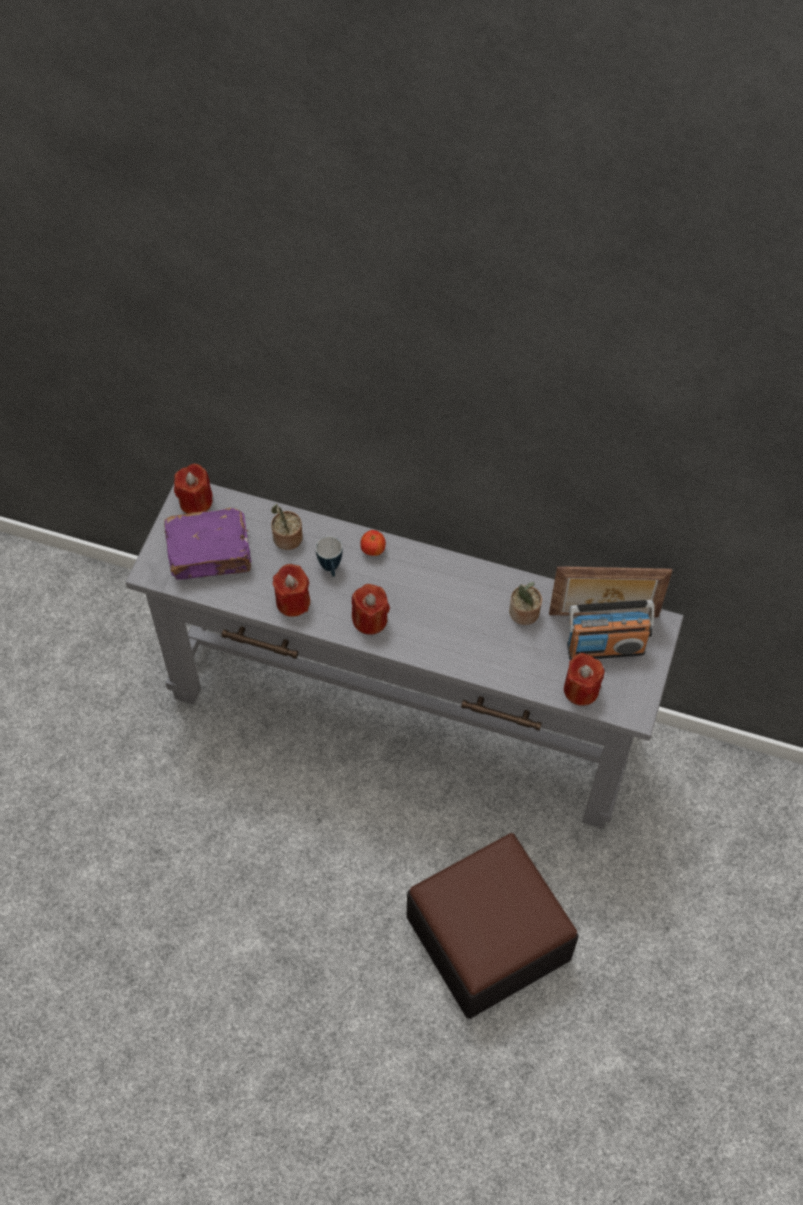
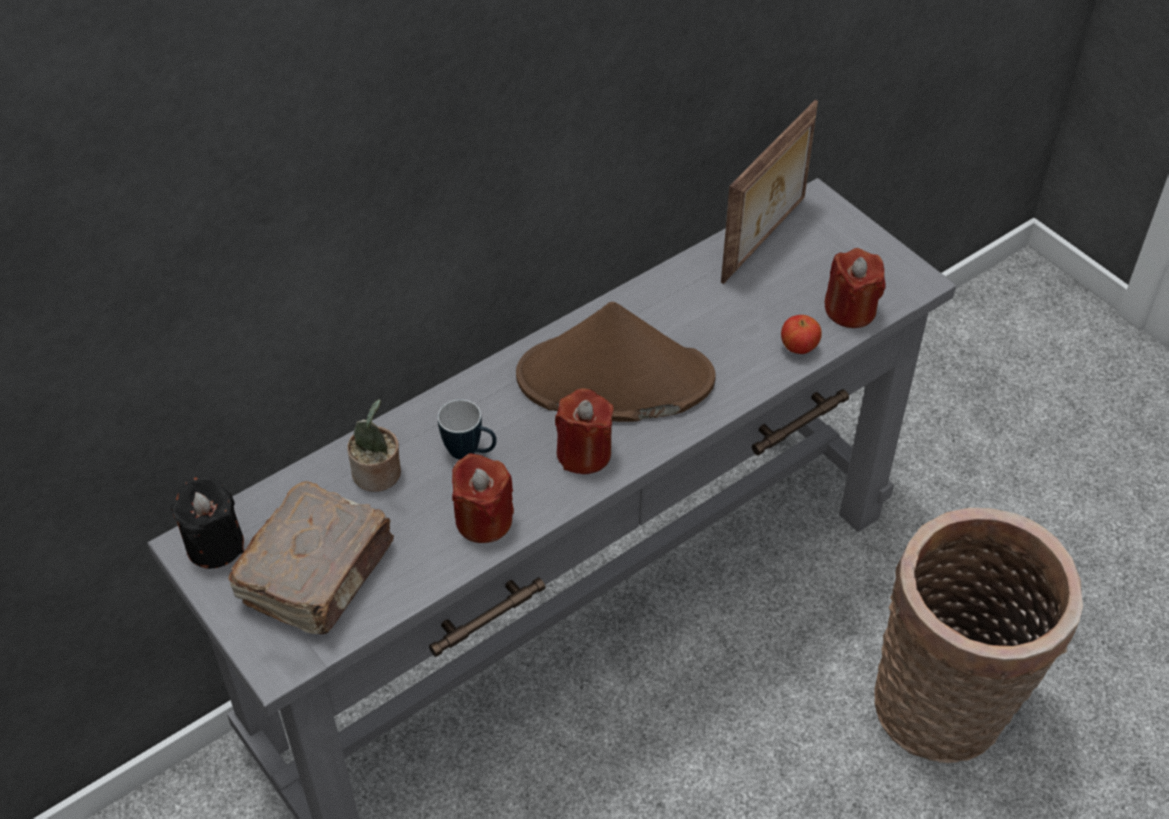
camera: 55 degrees left, 10 degrees down
purple book [164,508,252,580] -> brown book [228,481,394,634]
red candle [174,464,213,514] -> black candle [171,476,244,569]
apple [360,530,386,556] -> apple moved to [781,315,822,354]
ottoman [407,833,579,1019] -> basket [875,508,1083,763]
potted plant [509,582,542,625] -> none
radio [567,600,655,660] -> none
none -> brown hat [516,302,716,422]

